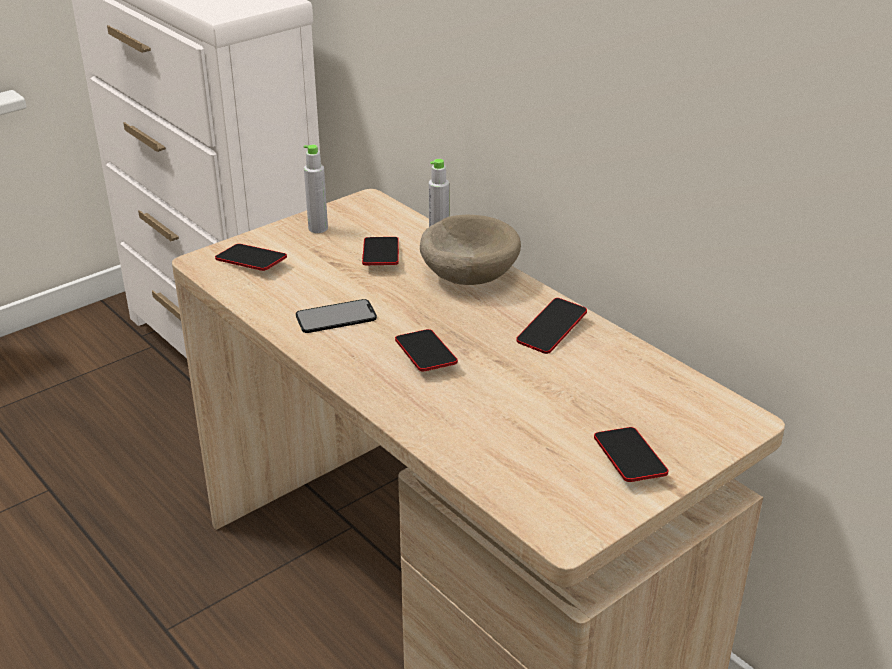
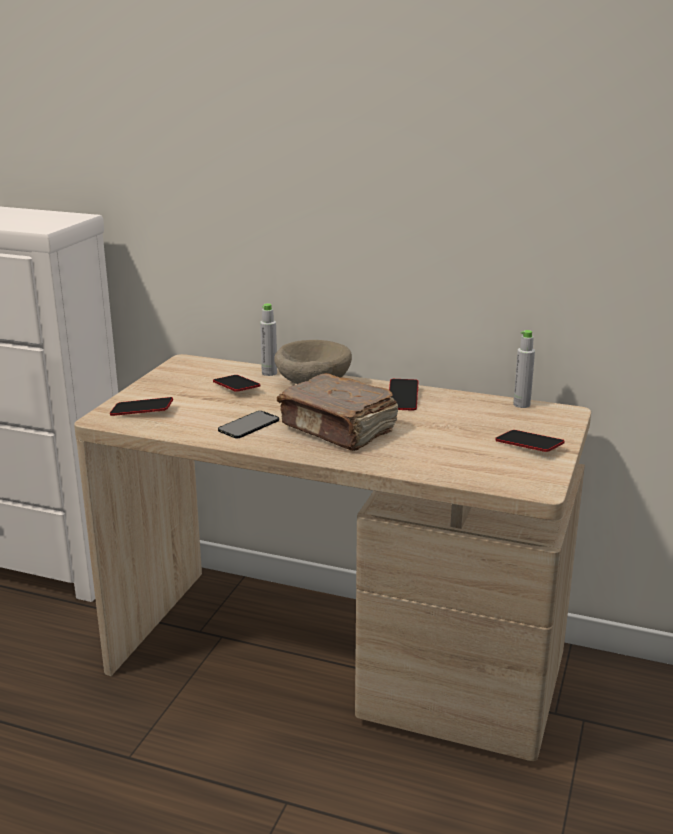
camera: 30 degrees left, 10 degrees down
grey bottle [304,145,328,233] -> grey bottle moved to [513,330,535,408]
phone [395,329,458,371] -> brown book [277,373,398,451]

